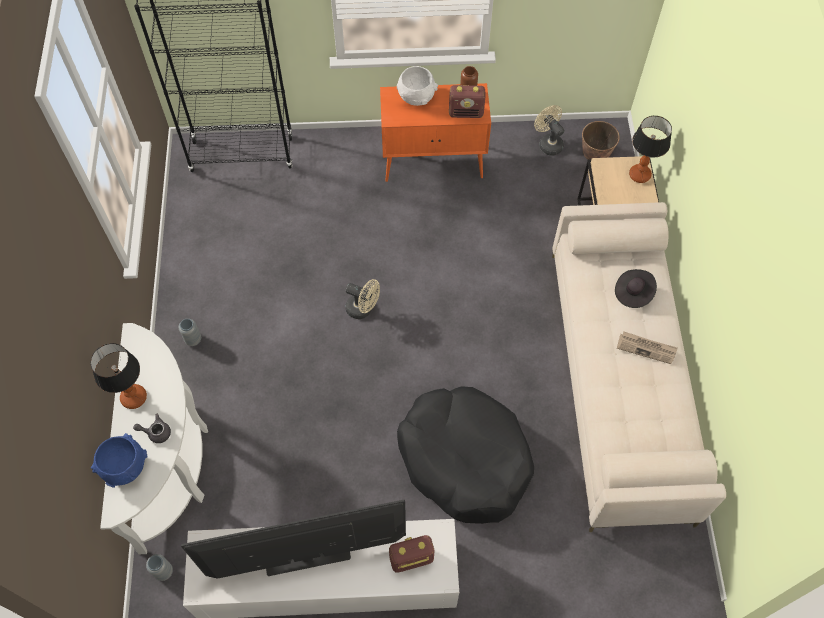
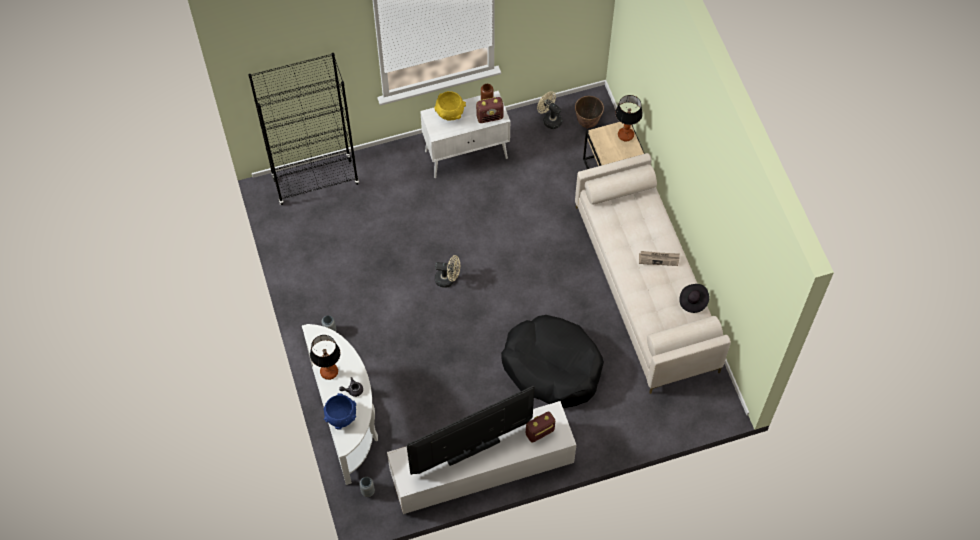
camera: 15 degrees left, 0 degrees up
orange cabinet [380,83,491,182] -> white cabinet [420,91,510,178]
white bowl [397,66,438,106] -> yellow bowl [435,91,466,121]
black hat [615,269,657,308] -> black hat moved to [679,284,709,313]

